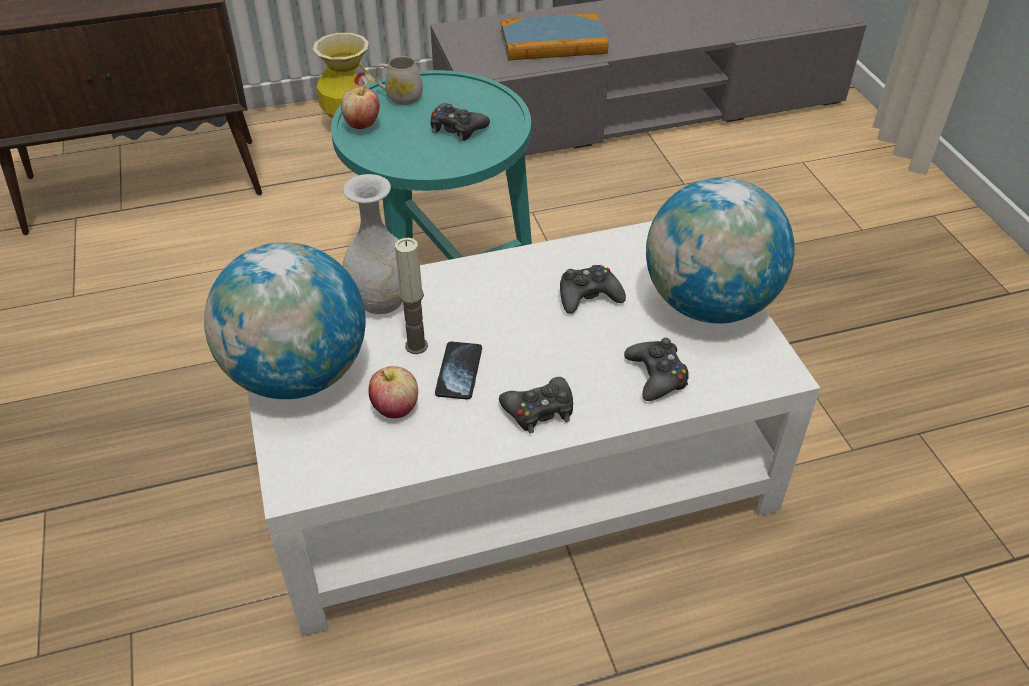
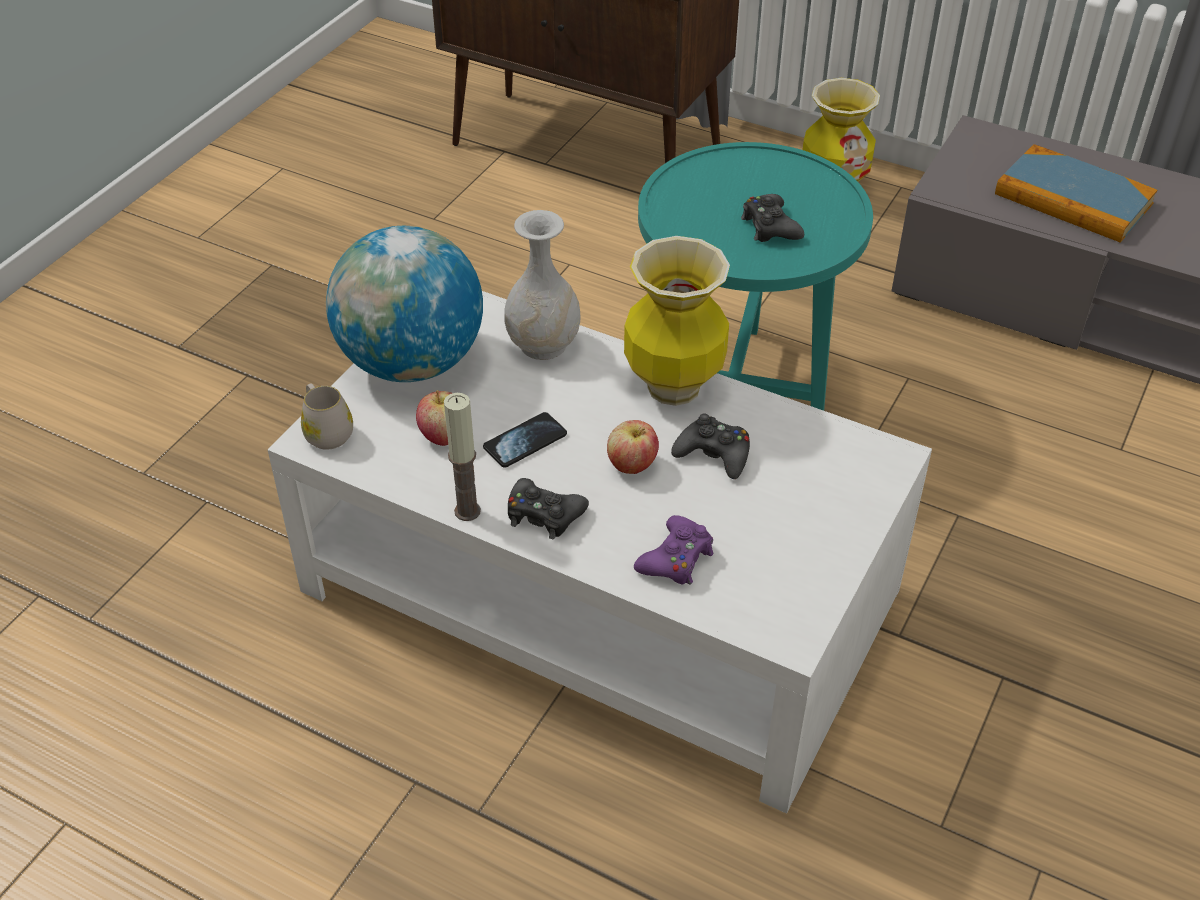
camera: 45 degrees right, 0 degrees up
apple [341,86,380,129] -> apple moved to [607,420,659,474]
white mug [375,56,423,105] -> white mug moved to [301,383,353,450]
candle [395,238,428,354] -> candle moved to [444,393,481,521]
black game controller [624,338,689,401] -> purple game controller [634,515,713,585]
globe [646,177,795,324] -> none
none -> vase [624,236,730,406]

